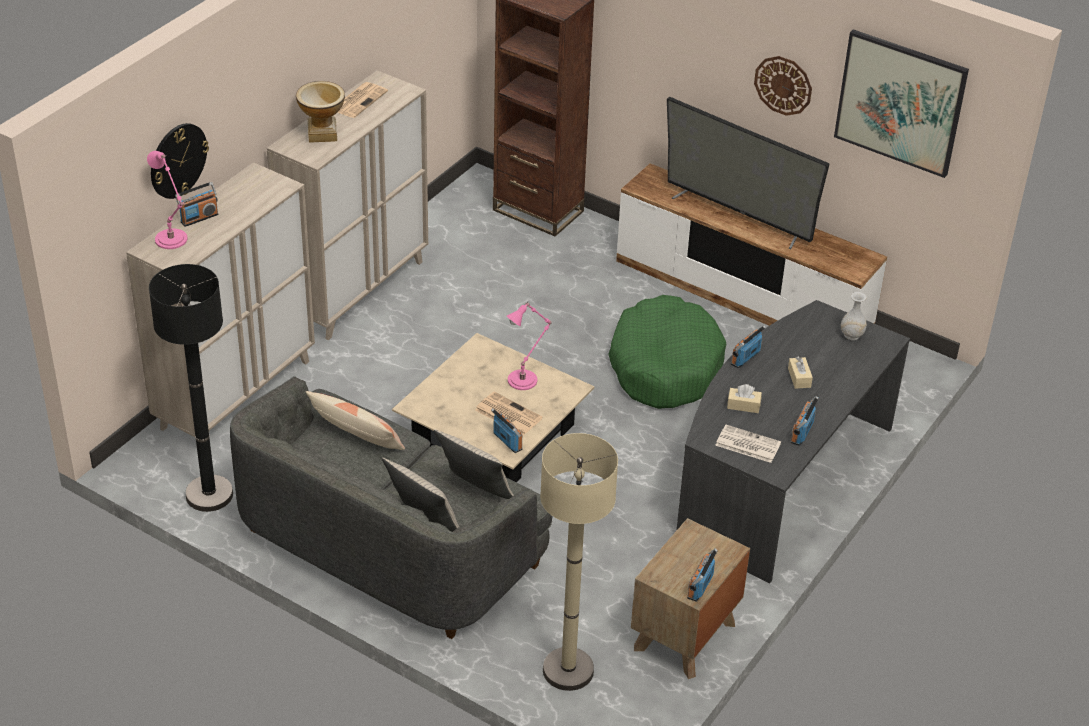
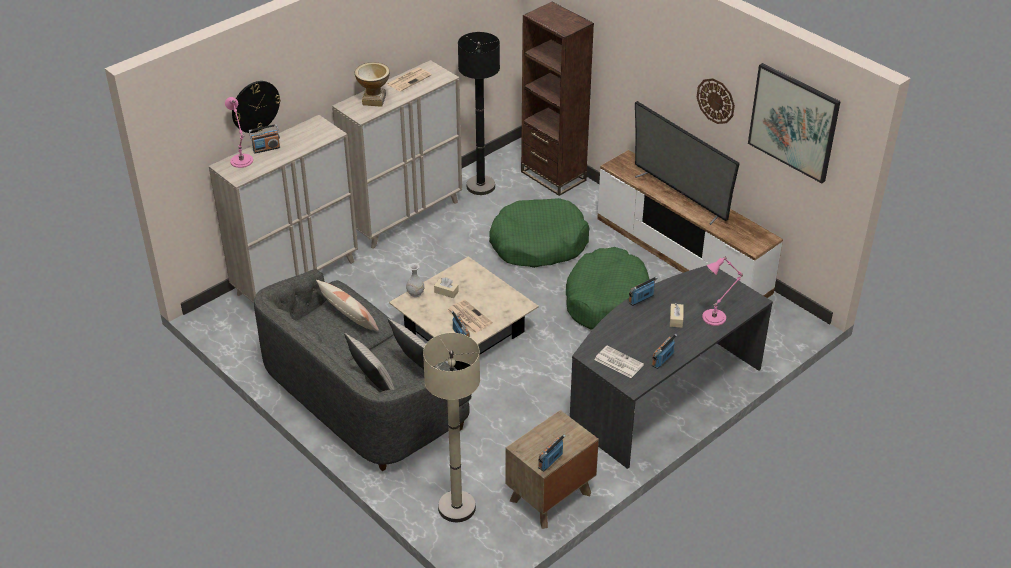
camera: 15 degrees right, 0 degrees up
black floor lamp [149,264,233,512] -> black floor lamp moved to [458,32,500,195]
pink table lamp [507,302,552,390] -> pink table lamp moved to [702,256,743,326]
beige tissue box [727,384,762,413] -> beige tissue box moved to [434,278,459,298]
white vase [841,292,867,340] -> white vase moved to [406,263,424,297]
none -> green dog bed [489,198,590,268]

